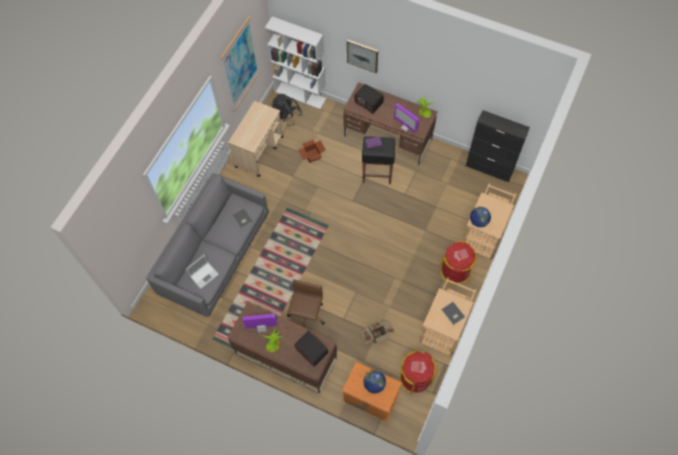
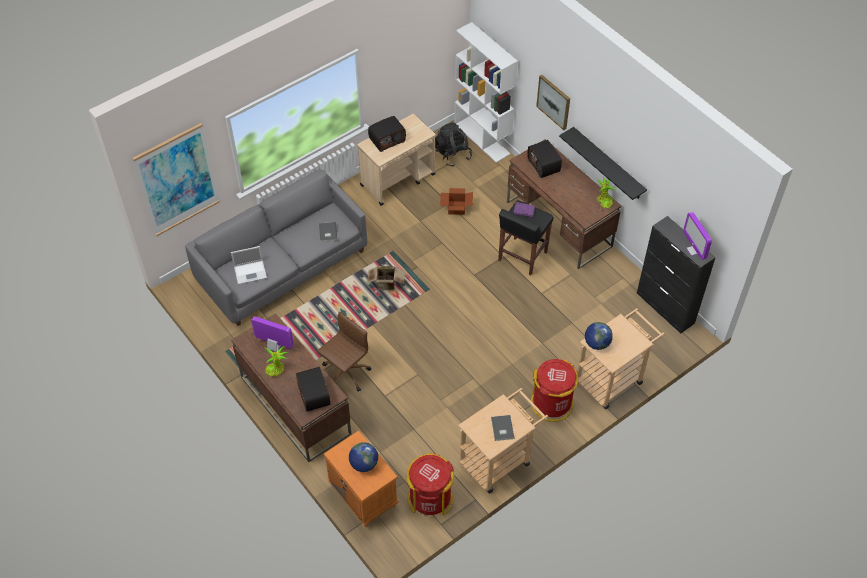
camera: 25 degrees right, 10 degrees down
picture [220,16,260,111] -> picture moved to [132,123,220,236]
cardboard box [361,320,394,344] -> cardboard box moved to [367,266,405,290]
monitor [394,104,419,133] -> monitor moved to [683,212,712,260]
none -> radio [368,116,406,152]
none -> black shelf [559,127,647,200]

